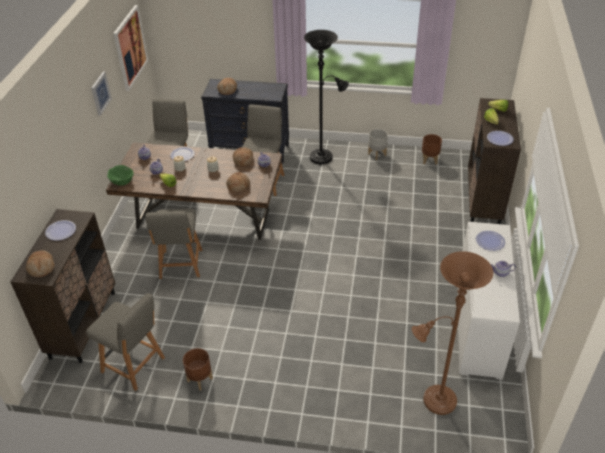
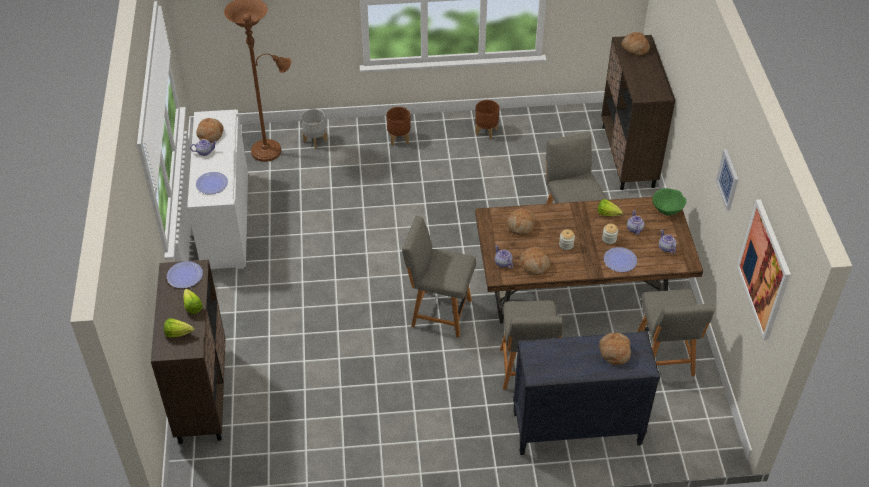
camera: 165 degrees right, 5 degrees up
plate [45,220,76,241] -> none
grey chair [86,293,165,391] -> grey chair moved to [402,216,476,337]
black floor lamp [304,30,349,164] -> none
grey planter [368,129,388,160] -> grey planter moved to [301,109,327,149]
brown planter [422,134,442,165] -> brown planter moved to [386,107,411,146]
none -> bread [196,118,224,143]

